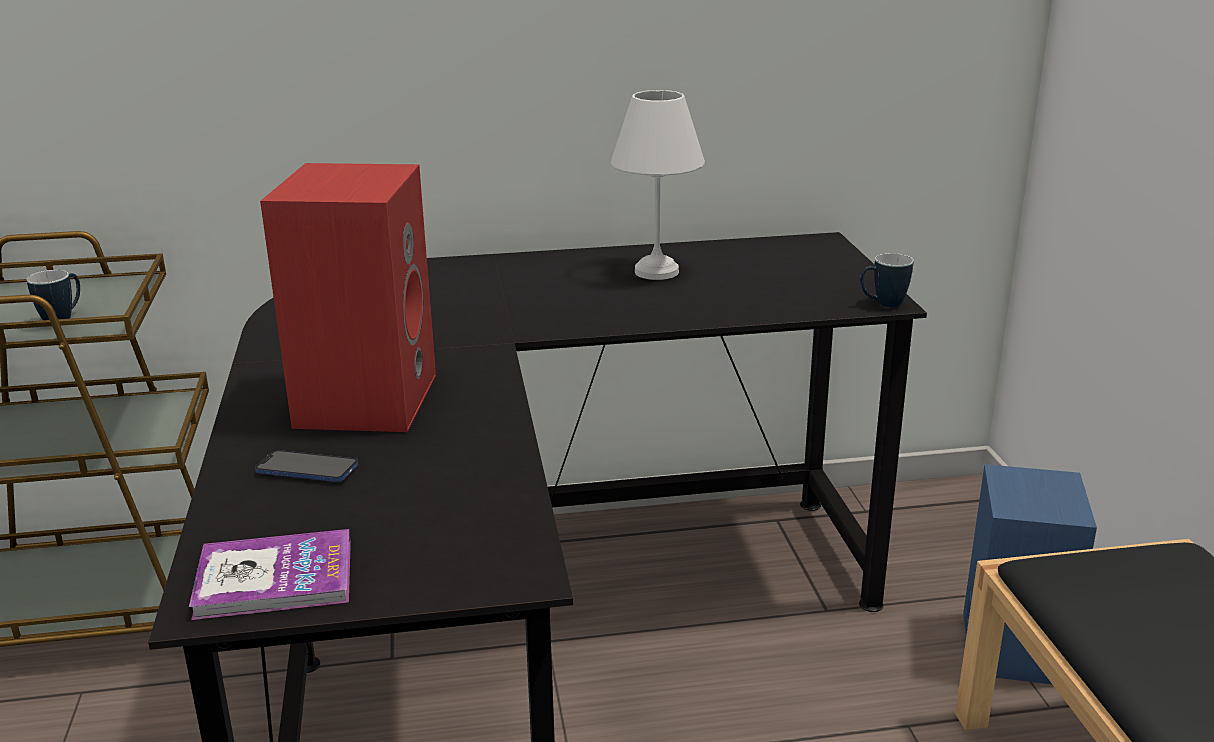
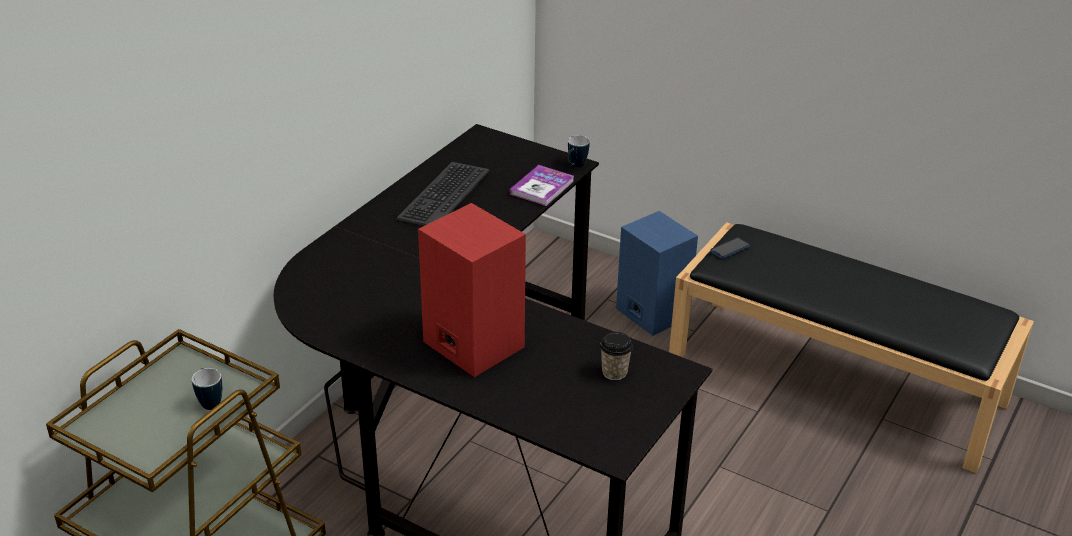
camera: 50 degrees left, 10 degrees up
book [189,529,351,620] -> book moved to [510,165,574,206]
phone [255,450,358,482] -> phone moved to [710,237,750,258]
white table lamp [611,90,705,280] -> keyboard [396,162,490,226]
none -> cup [600,332,633,380]

